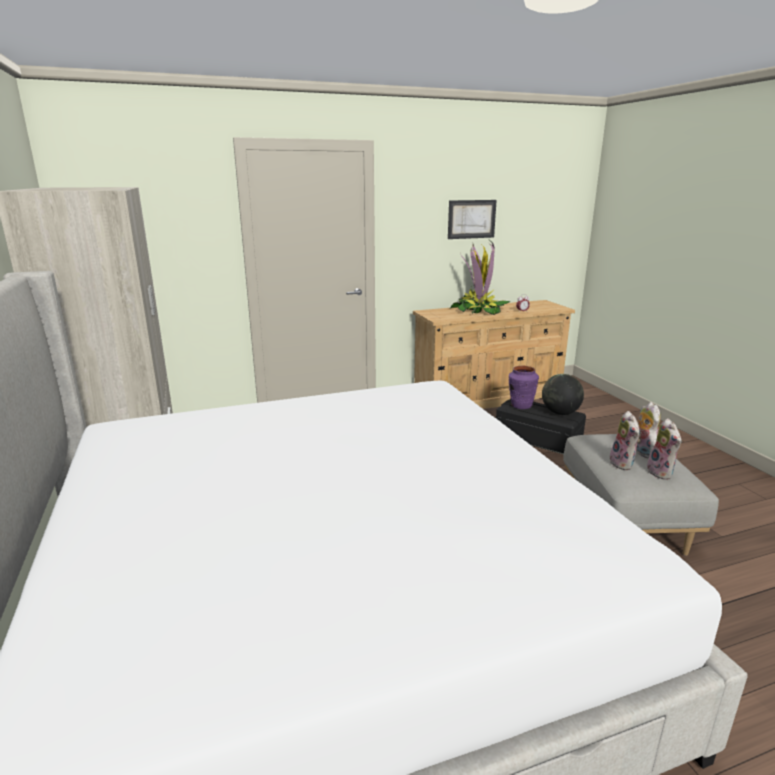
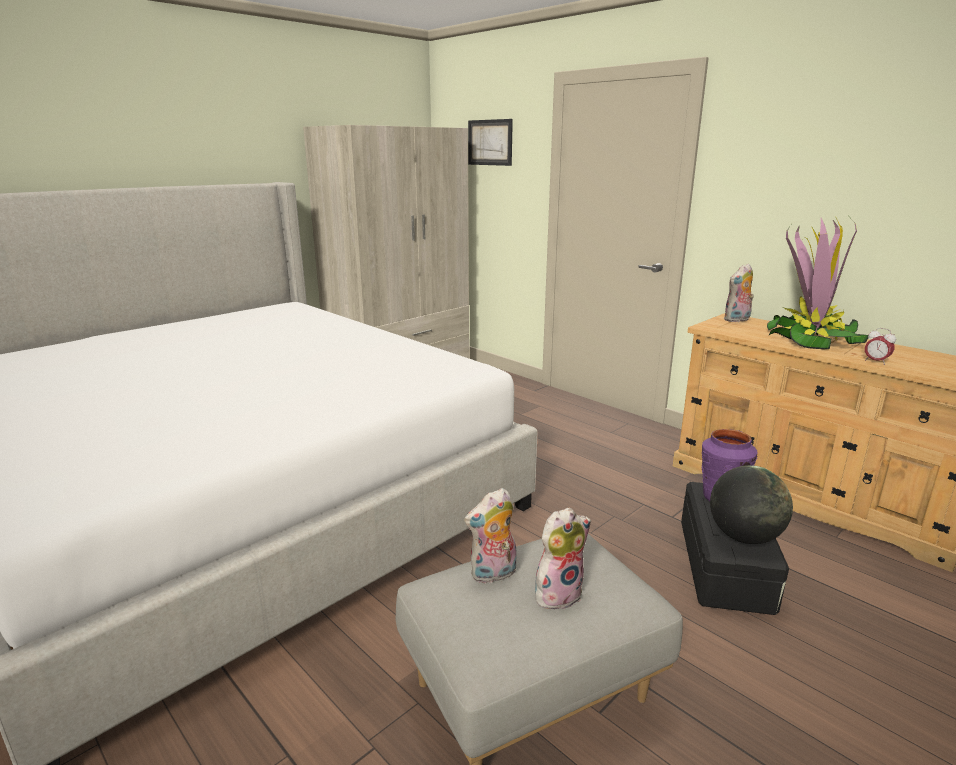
camera: 65 degrees right, 0 degrees up
picture [448,200,497,239] -> picture moved to [468,119,513,166]
plush toy [647,418,681,480] -> plush toy moved to [724,263,754,322]

